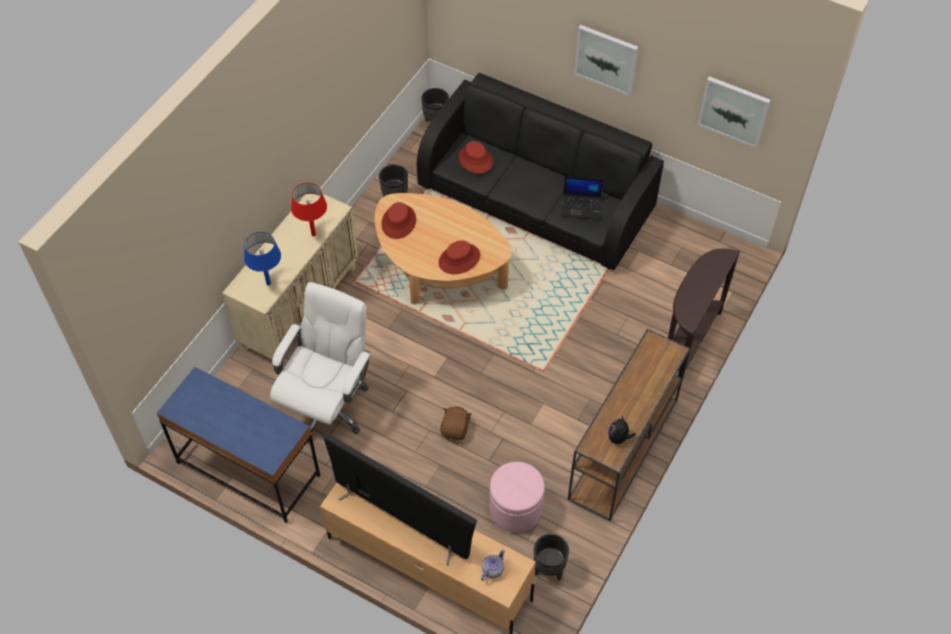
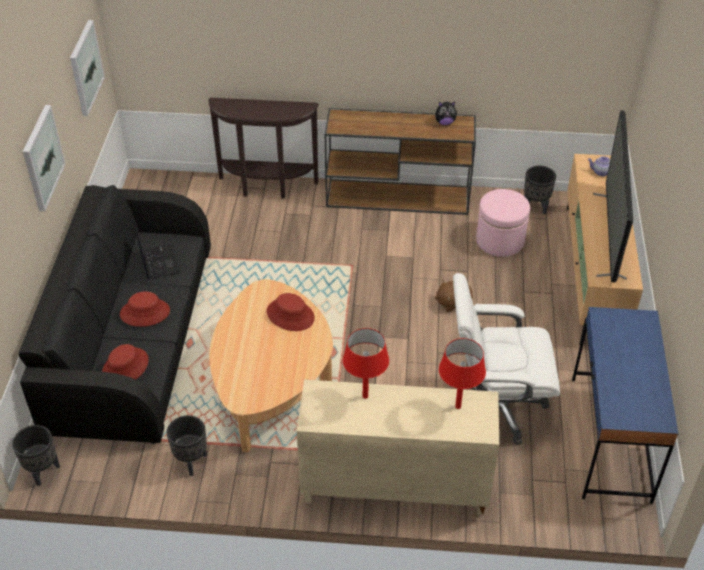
camera: 115 degrees left, 10 degrees down
blue table lamp [244,232,281,286] -> red table lamp [439,338,486,409]
red hat [381,202,416,239] -> red hat moved to [120,292,170,327]

